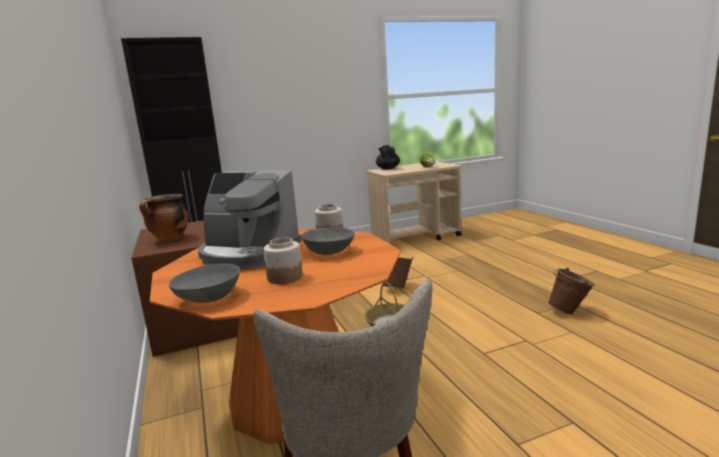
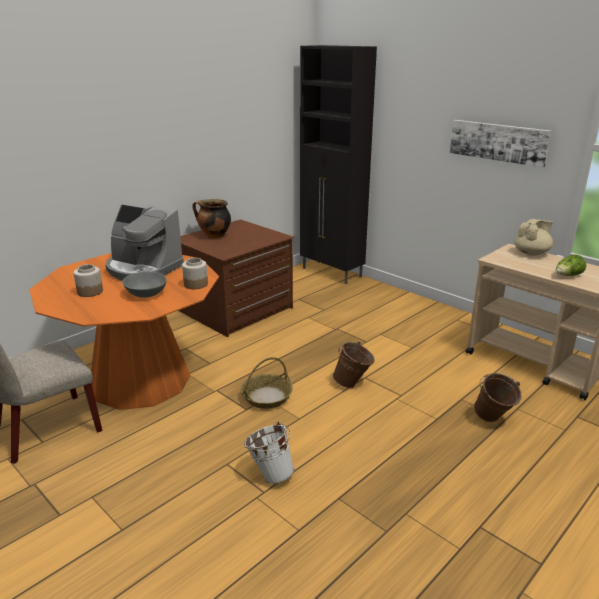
camera: 65 degrees right, 10 degrees up
grey bowl [169,264,240,303] -> none
coffee machine [198,170,301,269] -> coffee machine turned 60 degrees counterclockwise [105,202,184,281]
black teapot [376,145,400,170] -> beige teapot [514,219,553,256]
brown bucket [548,268,595,315] -> brown bucket moved to [474,373,522,422]
none -> white bucket [244,421,295,484]
none -> picture [450,120,552,167]

